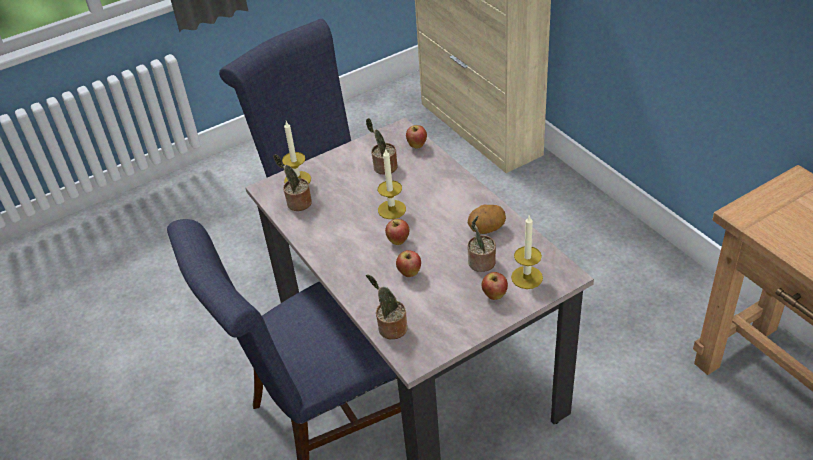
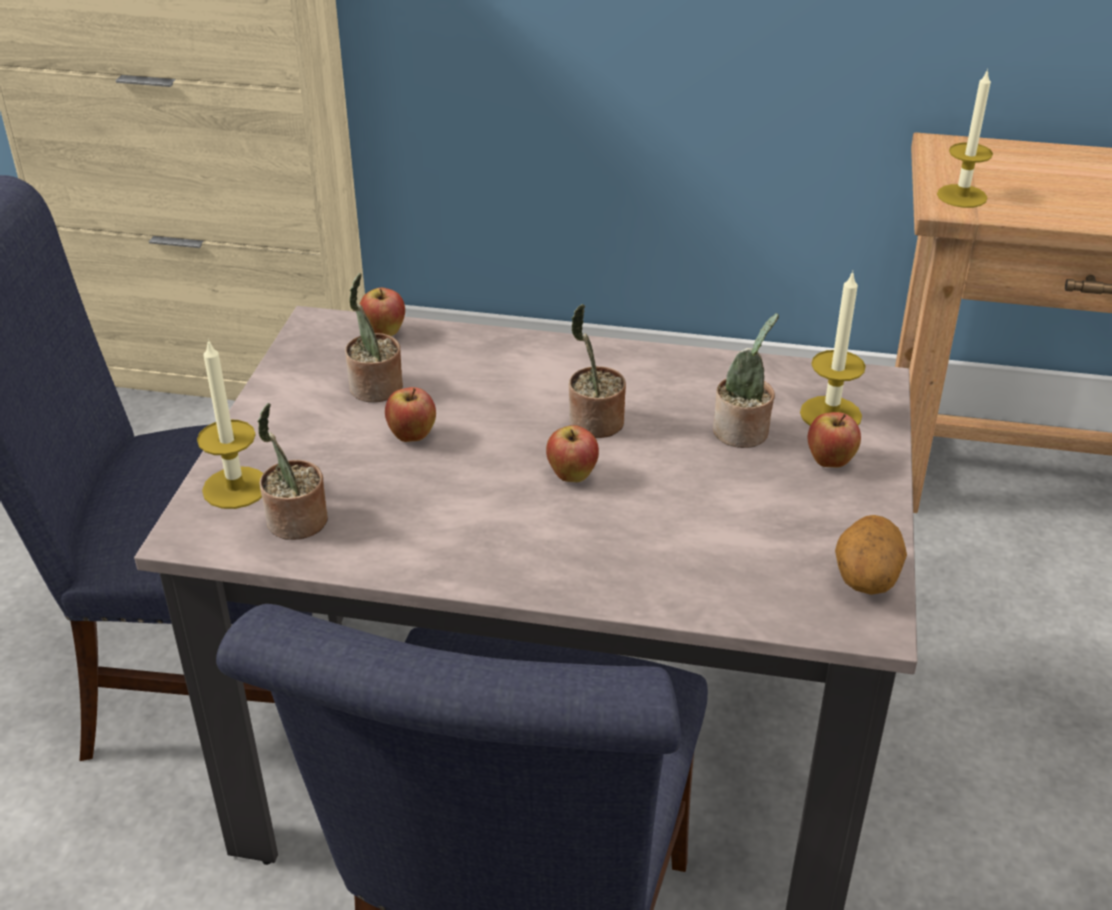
camera: 50 degrees left, 5 degrees down
potted plant [366,274,407,339] -> potted plant moved to [569,304,626,438]
candle [378,150,406,219] -> candle moved to [937,69,993,208]
apple [396,250,421,277] -> apple moved to [385,387,436,442]
potato [468,205,506,234] -> potato moved to [835,515,907,595]

